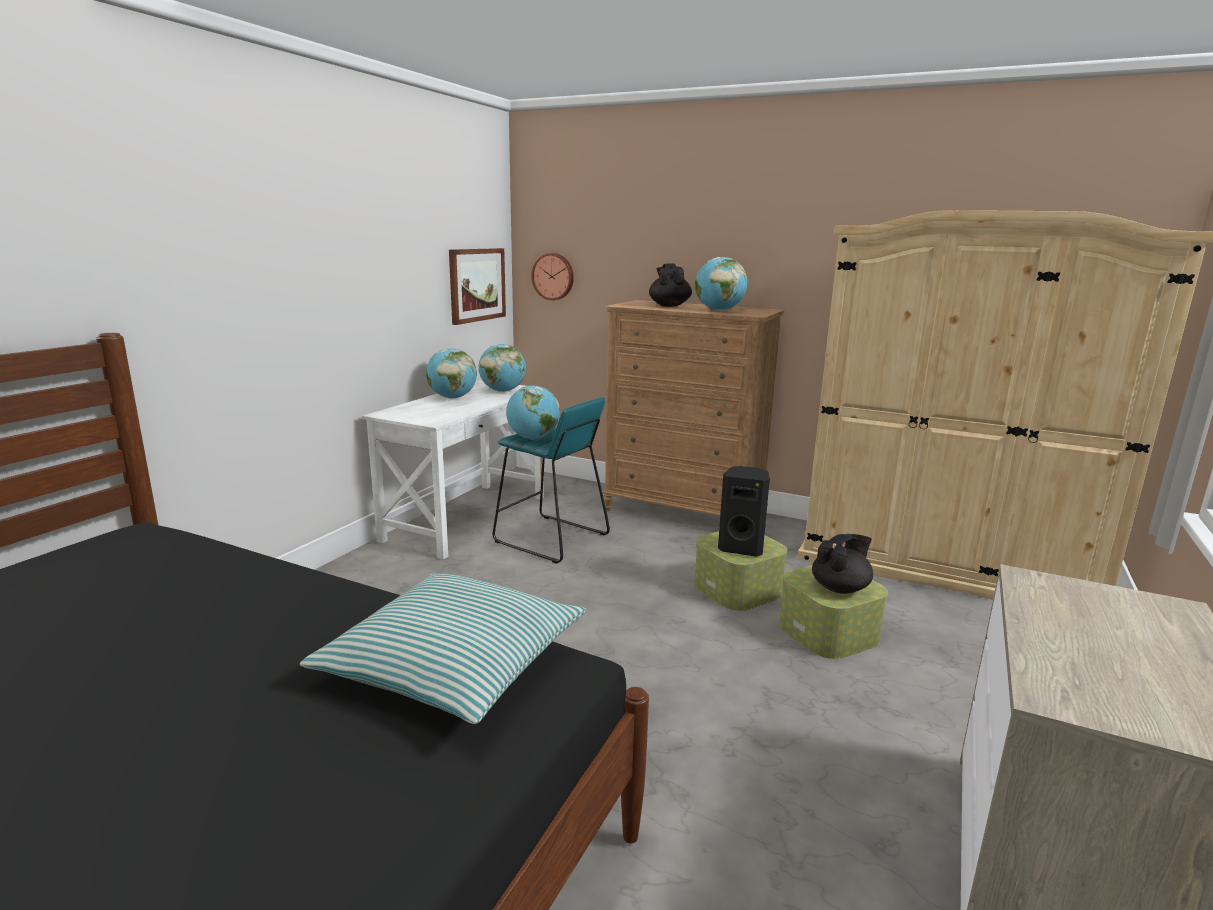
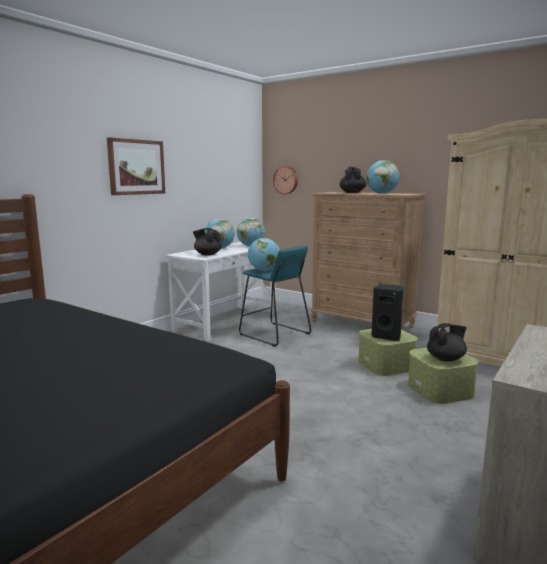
camera: 10 degrees right, 5 degrees down
pillow [300,573,586,724] -> none
picture [449,248,506,325] -> picture moved to [107,137,165,195]
none -> black teapot [193,228,222,256]

